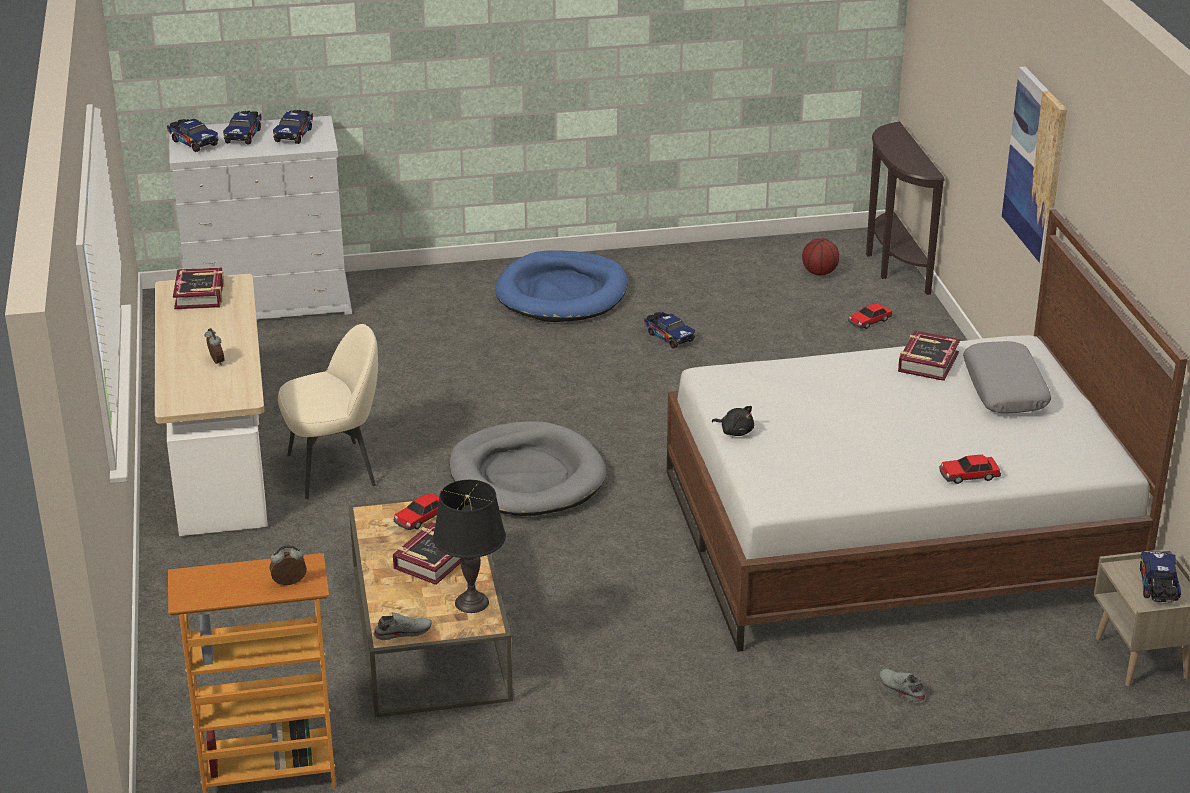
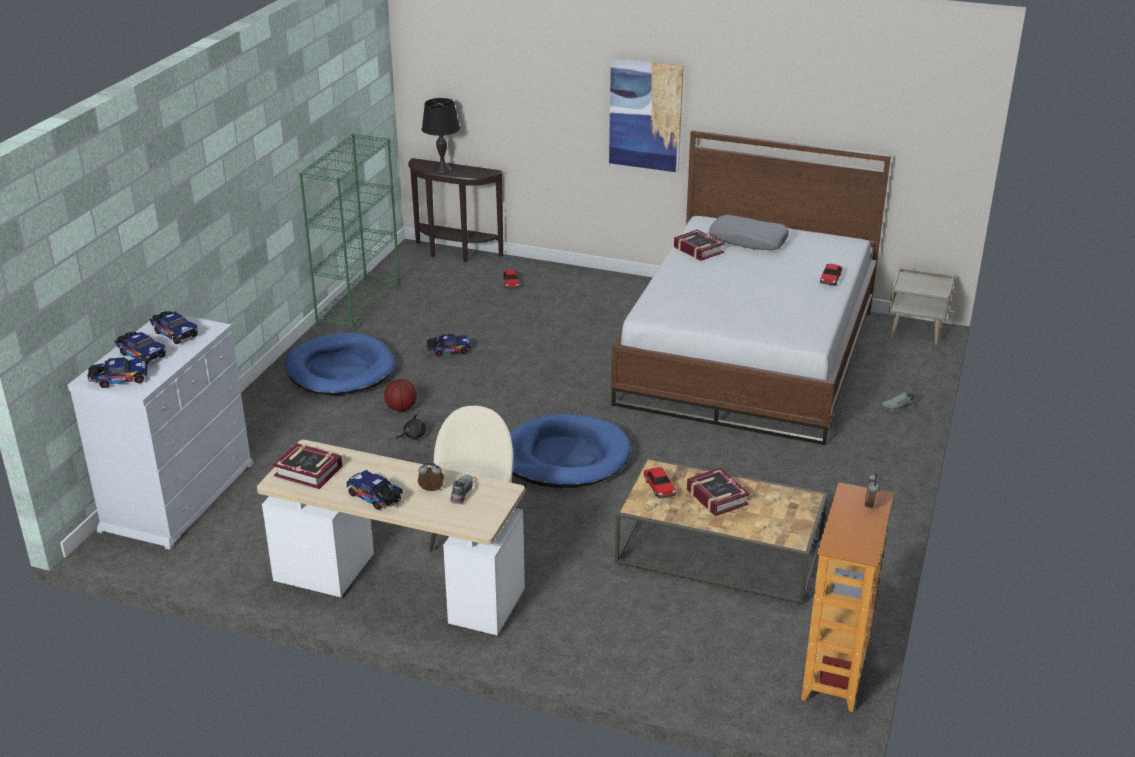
camera: 60 degrees left, 0 degrees up
grey shoe [373,612,432,640] -> grey shoe moved to [450,475,473,504]
black table lamp [433,480,506,613] -> black table lamp moved to [422,98,460,173]
grey dog bed [449,421,606,516] -> blue dog bed [510,414,631,488]
black plush toy [712,406,754,436] -> black plush toy moved to [396,414,426,440]
basketball [802,238,839,275] -> basketball moved to [384,379,417,411]
toy truck [1140,551,1181,603] -> toy truck moved to [347,470,403,510]
none -> green bookcase [299,134,400,332]

